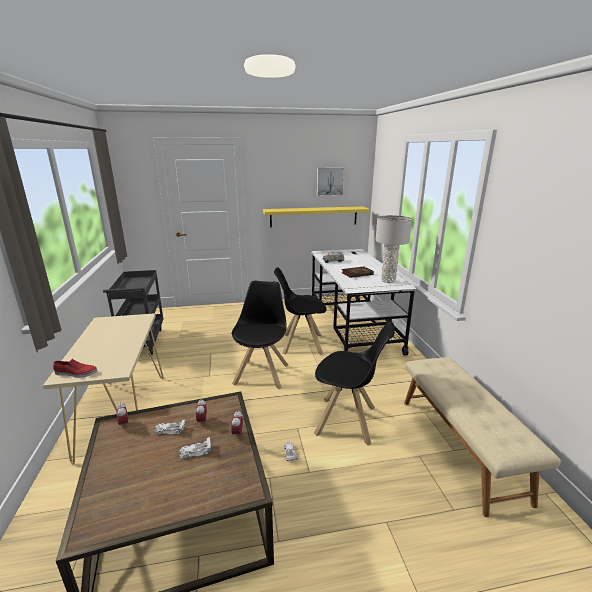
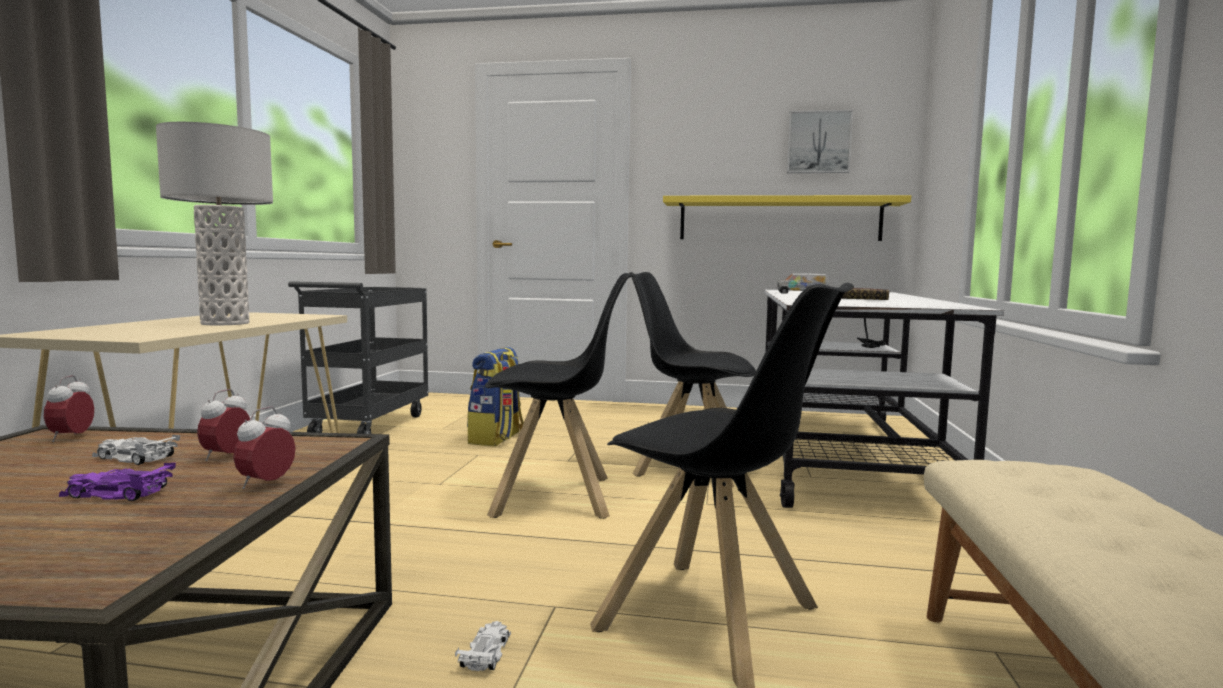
camera: 20 degrees right, 15 degrees down
red shoe [53,359,97,378] -> none
white toy car [180,437,211,459] -> purple toy car [59,463,176,501]
black chair [232,281,288,389] -> black chair turned 60 degrees clockwise [484,273,635,519]
white table lamp [376,215,412,283] -> white table lamp moved to [156,122,273,325]
none -> backpack [467,347,524,446]

